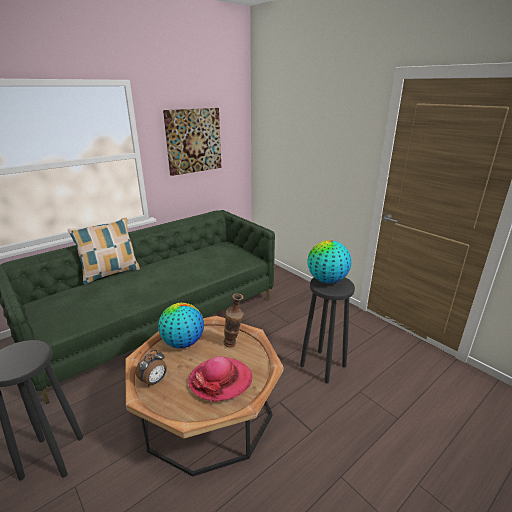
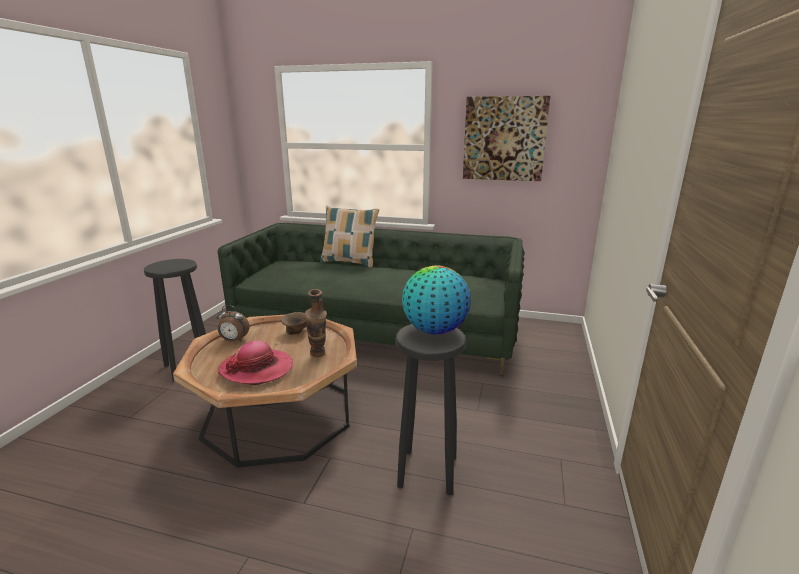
camera: 55 degrees right, 5 degrees down
globe [158,303,204,348] -> brown bowl [281,312,307,335]

